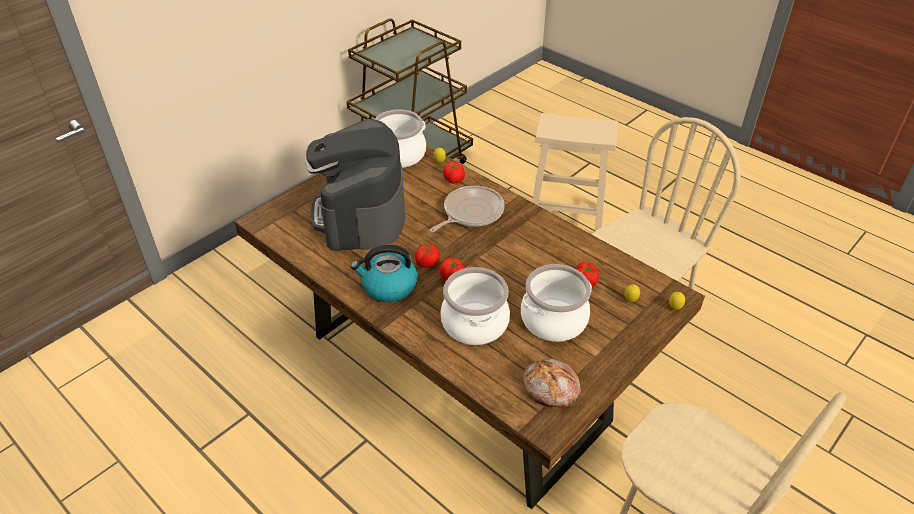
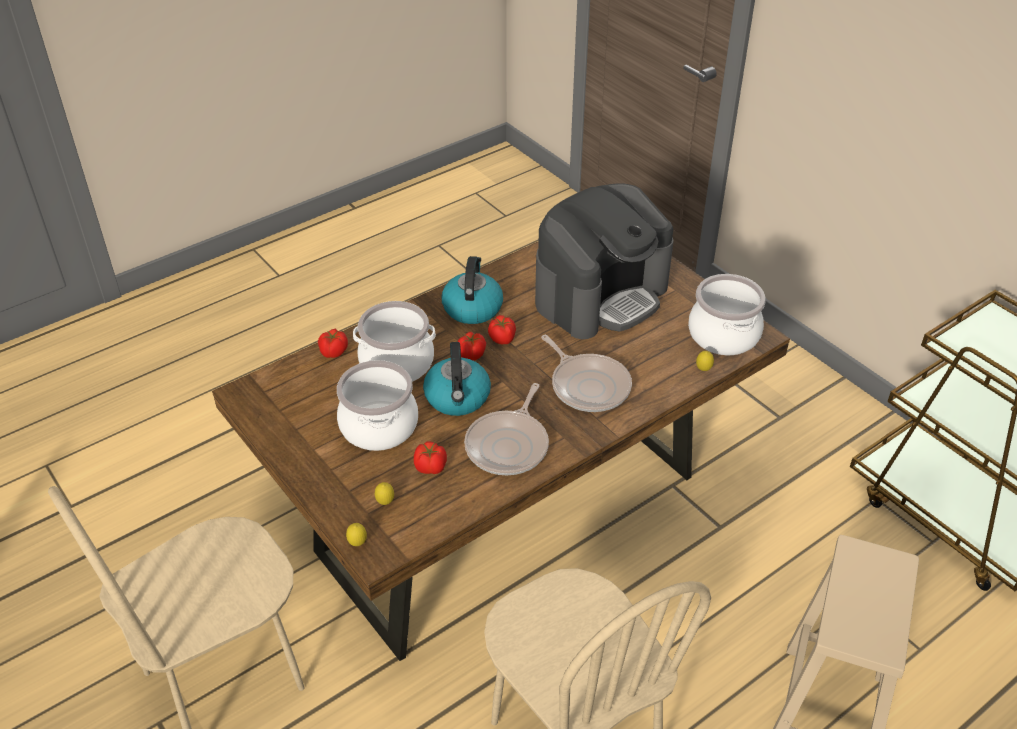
camera: 100 degrees right, 0 degrees up
coffee machine [306,119,405,251] -> coffee machine turned 135 degrees clockwise [535,183,674,339]
tomato [443,161,465,184] -> tomato moved to [318,329,348,358]
bread [523,359,581,407] -> none
none -> kettle [423,342,491,416]
none -> frying pan [464,383,549,475]

